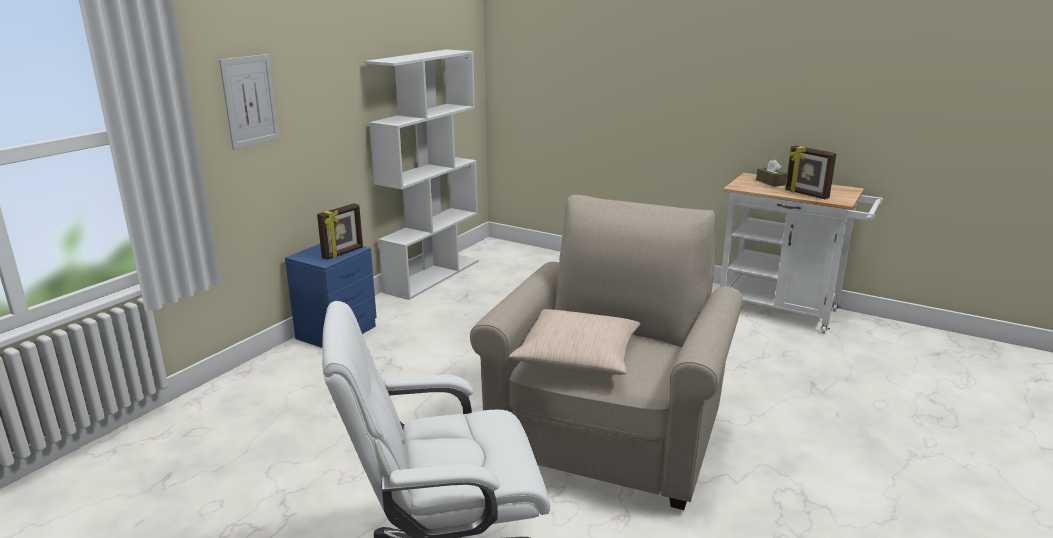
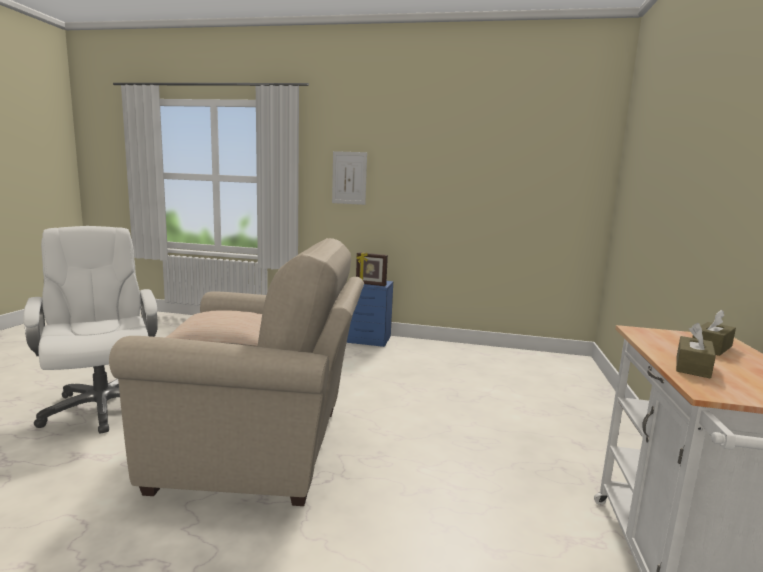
camera: 70 degrees right, 10 degrees down
white bookcase [364,49,479,300] -> none
picture frame [785,146,836,199] -> brown tissue box [676,323,716,379]

